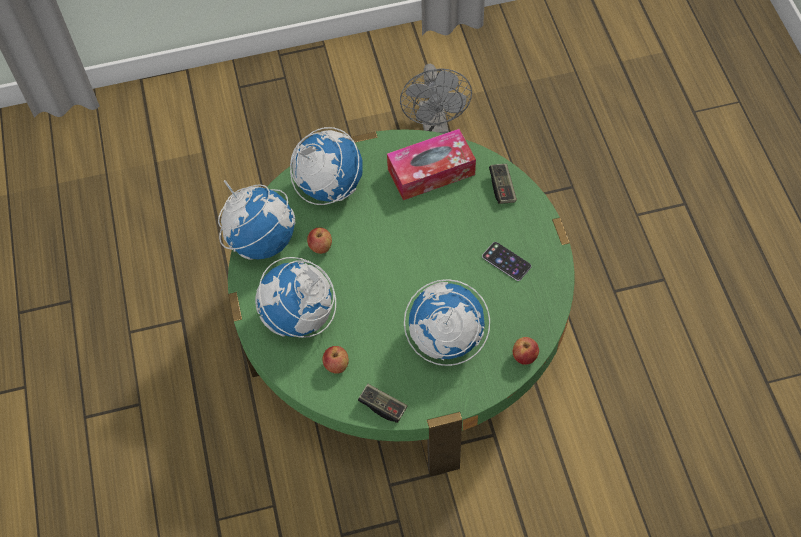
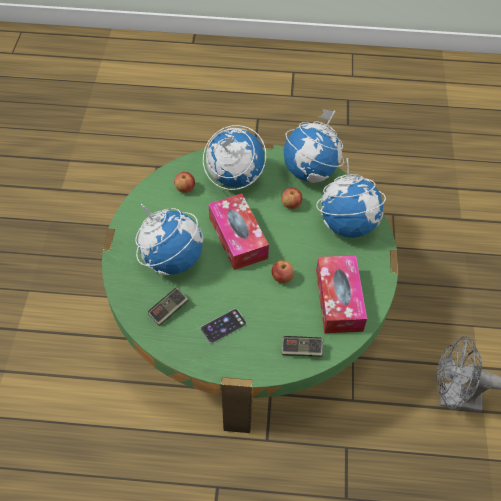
camera: 105 degrees right, 5 degrees down
game controller [358,384,407,423] -> game controller moved to [148,288,188,326]
apple [513,337,539,365] -> apple moved to [272,260,294,283]
none -> tissue box [209,194,269,270]

